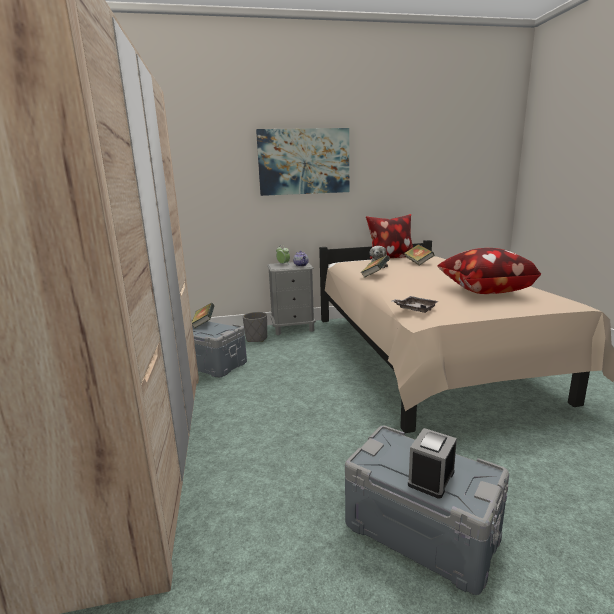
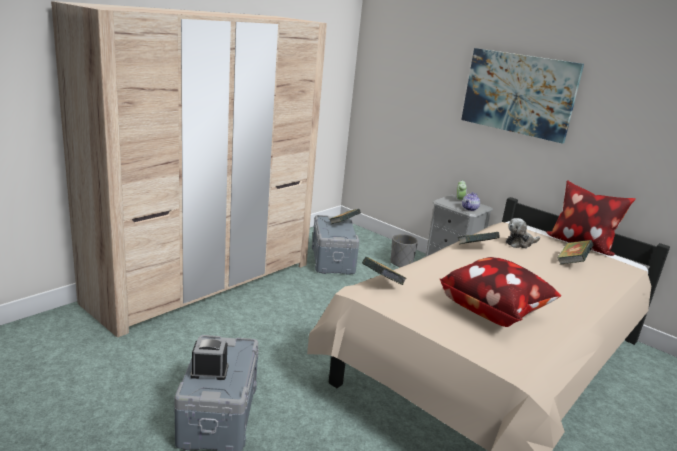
camera: 50 degrees right, 5 degrees up
grey tray [392,296,439,313] -> book [362,257,407,285]

